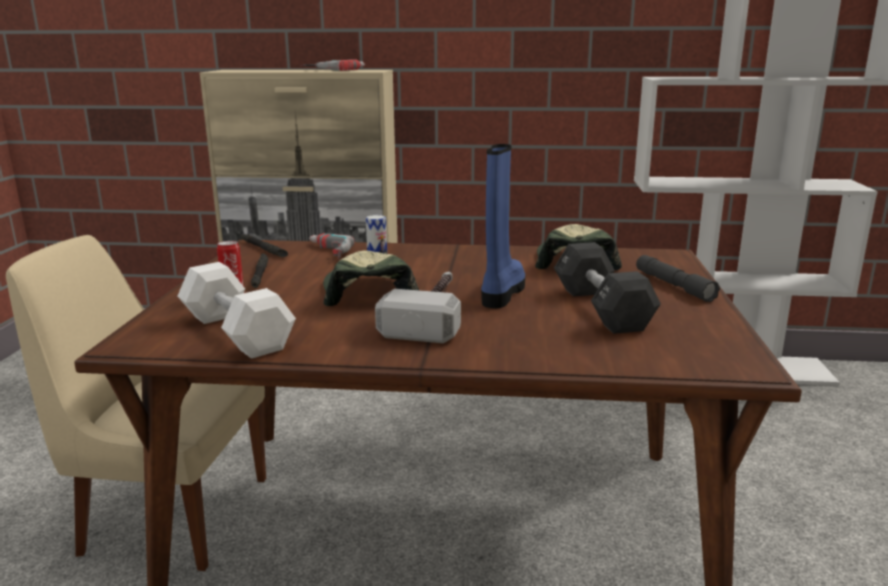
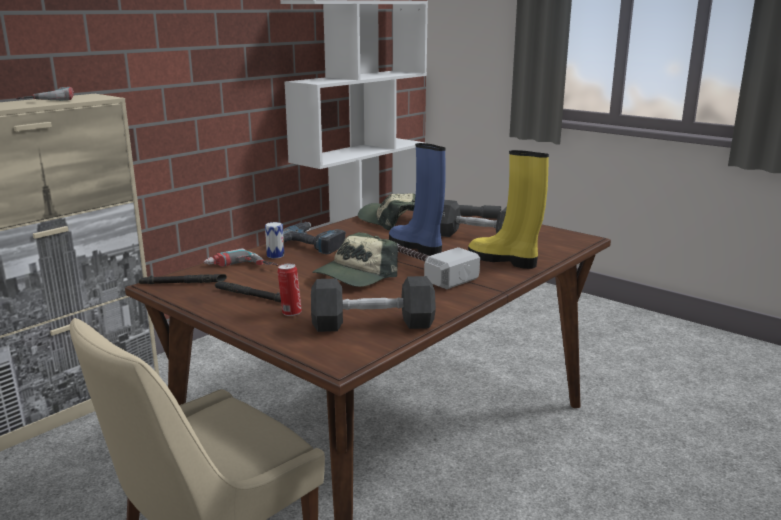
camera: 55 degrees left, 0 degrees up
white dumbbell [177,262,296,359] -> black dumbbell [311,276,436,332]
cap [323,250,419,306] -> cap turned 75 degrees counterclockwise [312,232,398,287]
none -> power drill [283,222,346,254]
none -> yellow boot [468,150,549,269]

